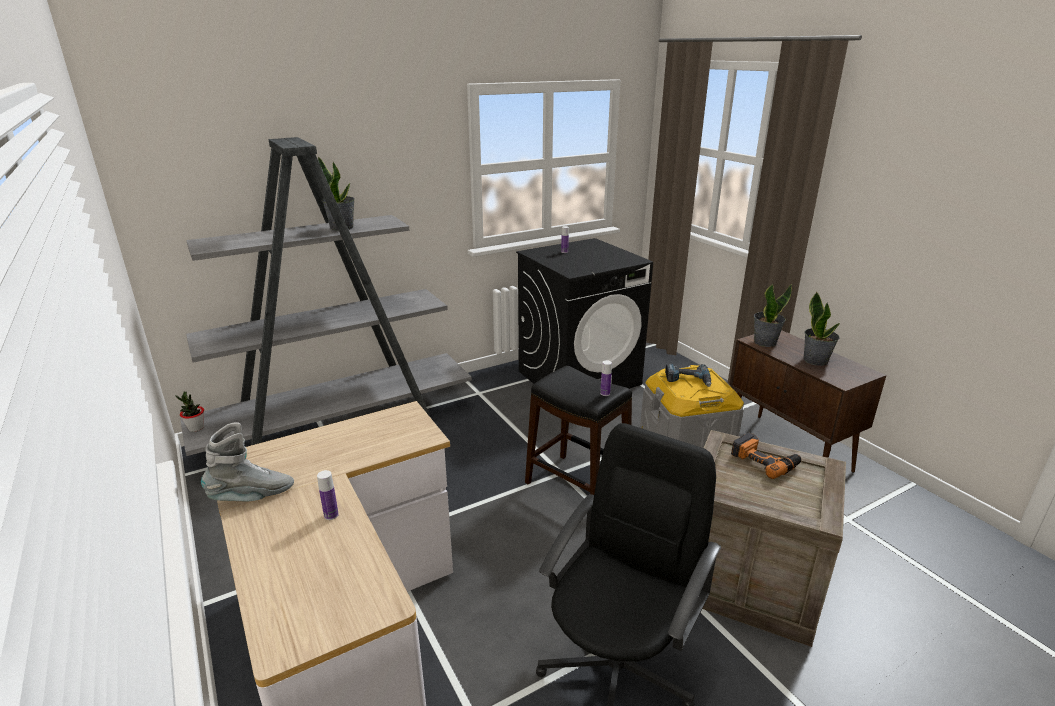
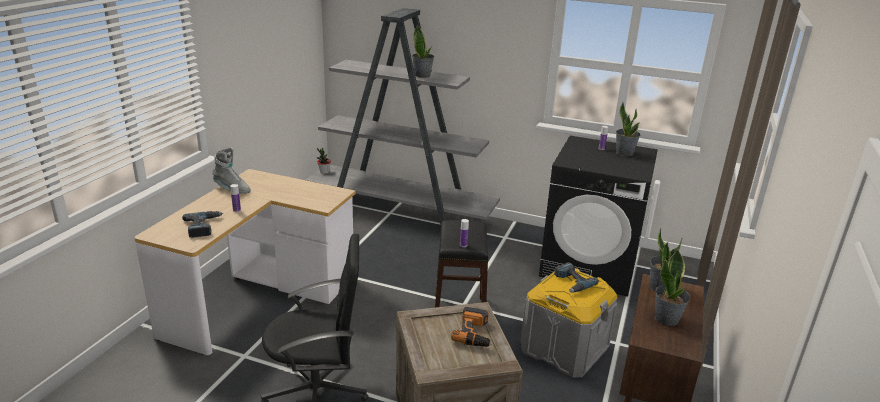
camera: 50 degrees right, 0 degrees up
none -> power drill [182,211,223,238]
none -> potted plant [616,102,640,157]

